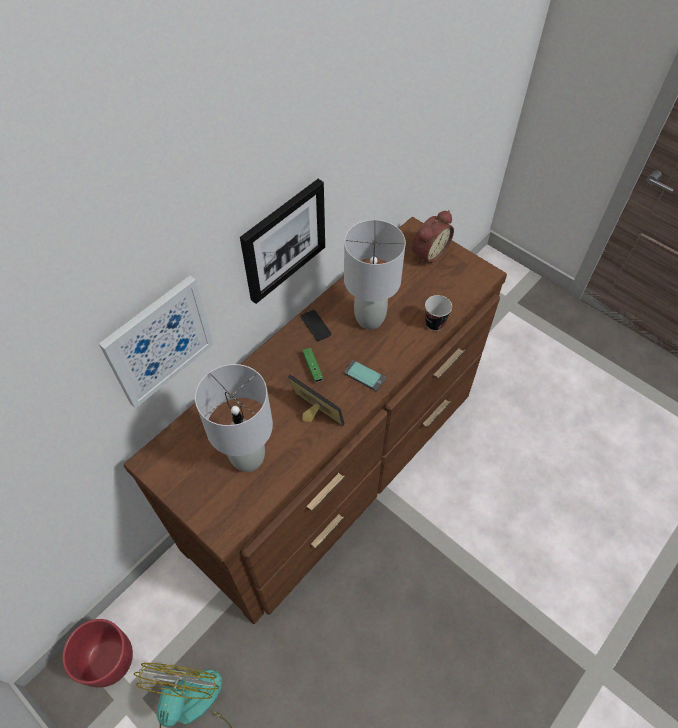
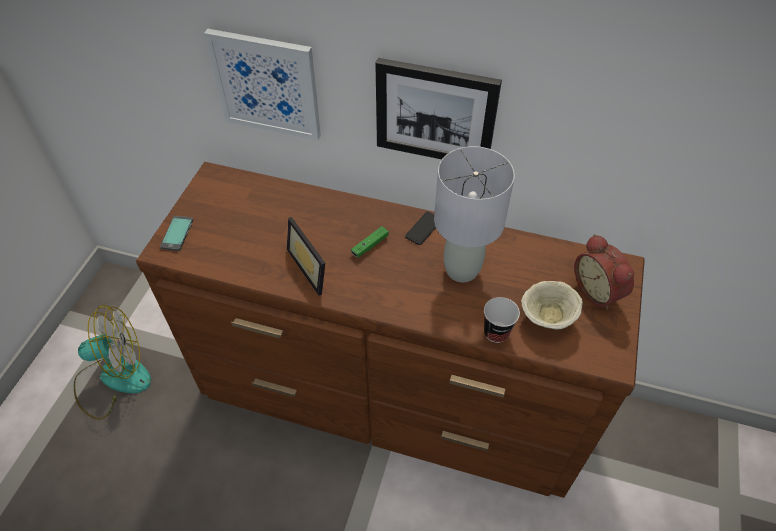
camera: 65 degrees right, 5 degrees down
red planter [62,619,133,687] -> none
grey table lamp [195,364,273,472] -> none
picture frame [288,375,345,426] -> picture frame turned 135 degrees clockwise [287,217,327,295]
phone [344,360,386,391] -> phone moved to [160,216,193,251]
alarm clock [412,210,454,264] -> alarm clock turned 45 degrees clockwise [574,234,634,310]
none -> beige bowl [521,281,583,329]

